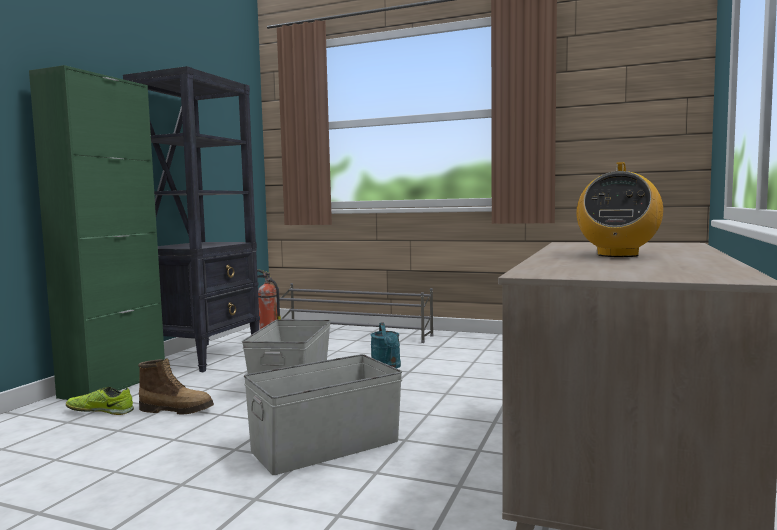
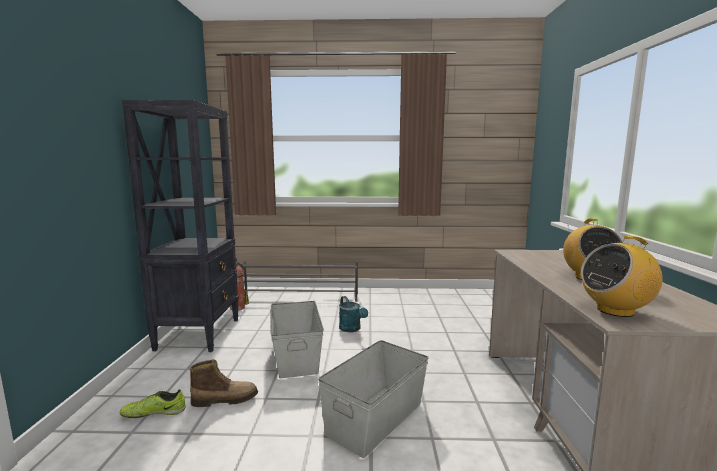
camera: 20 degrees left, 5 degrees up
green cabinet [29,65,165,400] -> none
none -> radio [581,235,663,317]

